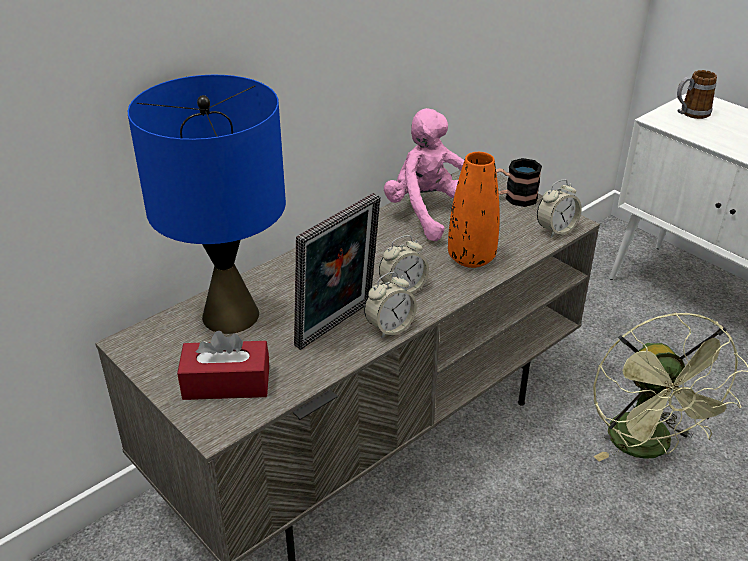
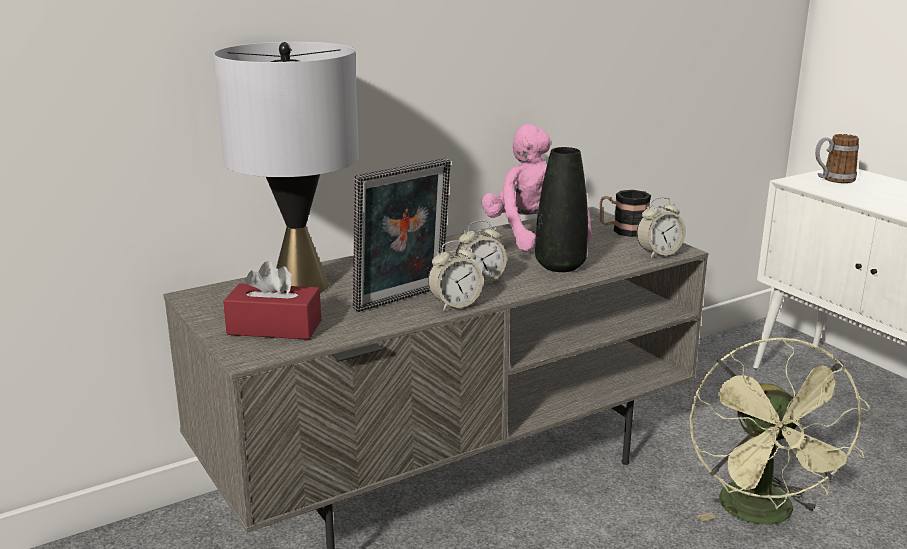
camera: 10 degrees right, 15 degrees down
blue table lamp [128,75,286,334] -> grey table lamp [213,42,359,293]
orange vase [448,152,500,268] -> black vase [535,147,588,272]

